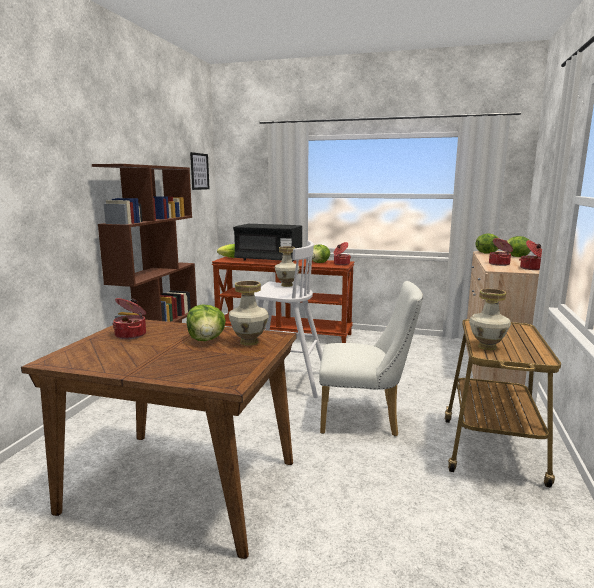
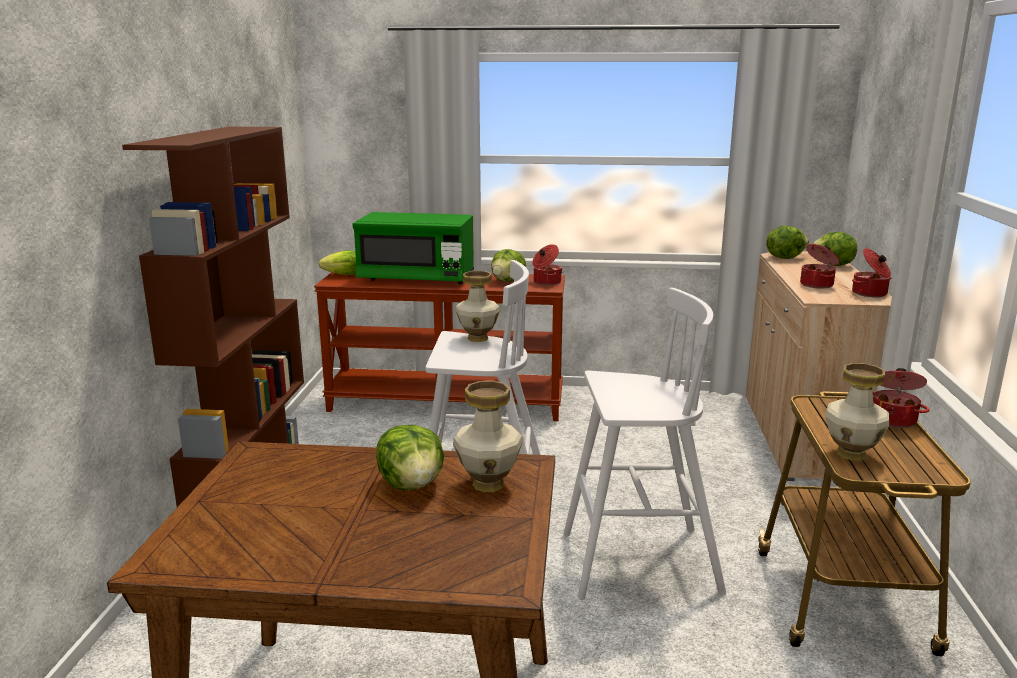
camera: 10 degrees left, 5 degrees up
cooking pot [113,298,147,339] -> cooking pot moved to [873,368,930,428]
picture [190,152,210,190] -> none
black microwave [233,224,302,262] -> green microwave [352,212,474,284]
white chair [319,281,423,436] -> white stool [564,288,726,600]

